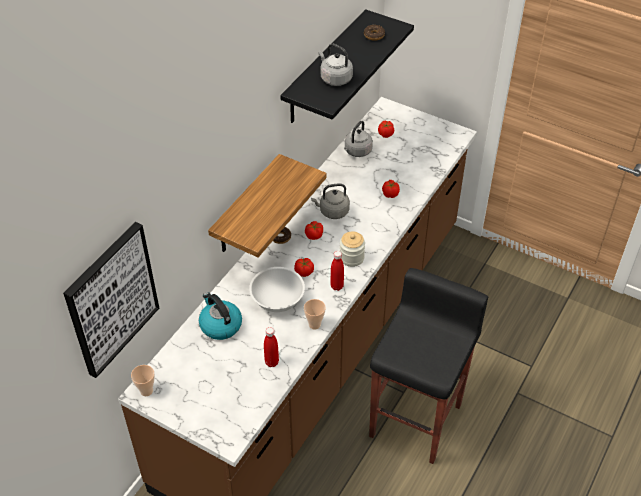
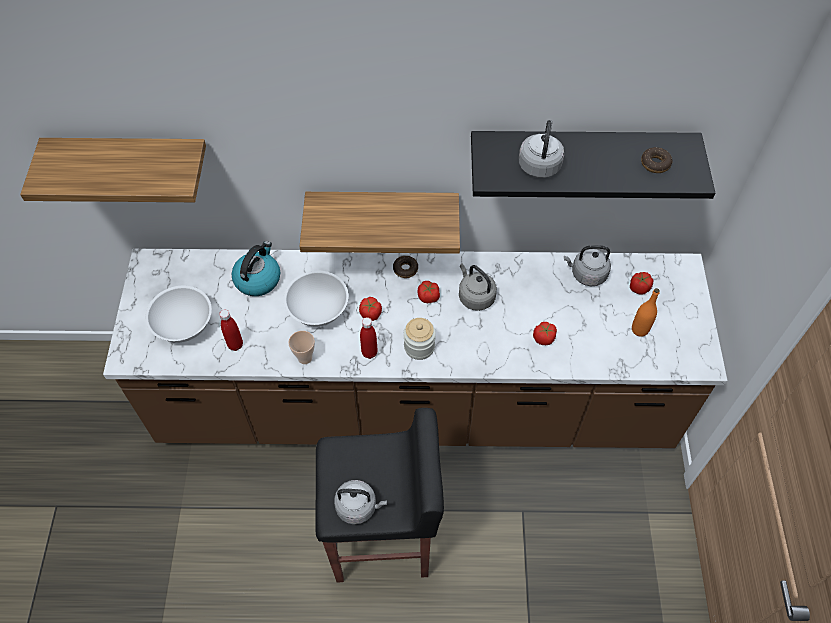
camera: 60 degrees right, 10 degrees up
picture [63,222,159,378] -> shelf [20,138,206,202]
cup [131,365,155,396] -> none
none -> white bowl [145,286,212,343]
none -> grey kettle [334,480,387,524]
none -> orange bottle [632,288,660,337]

